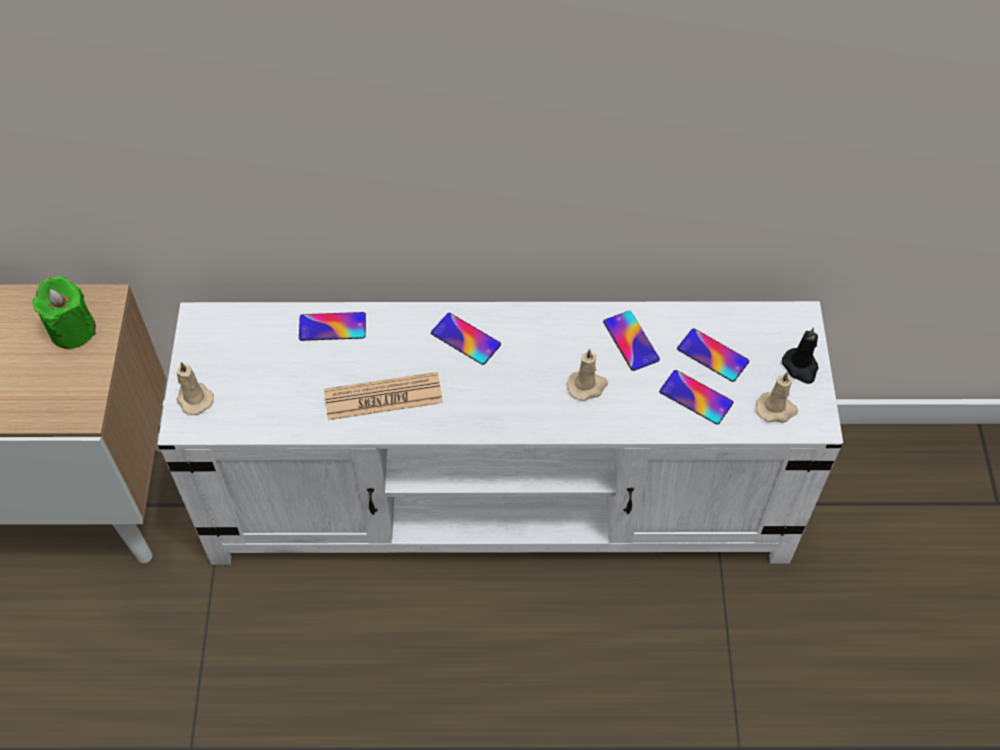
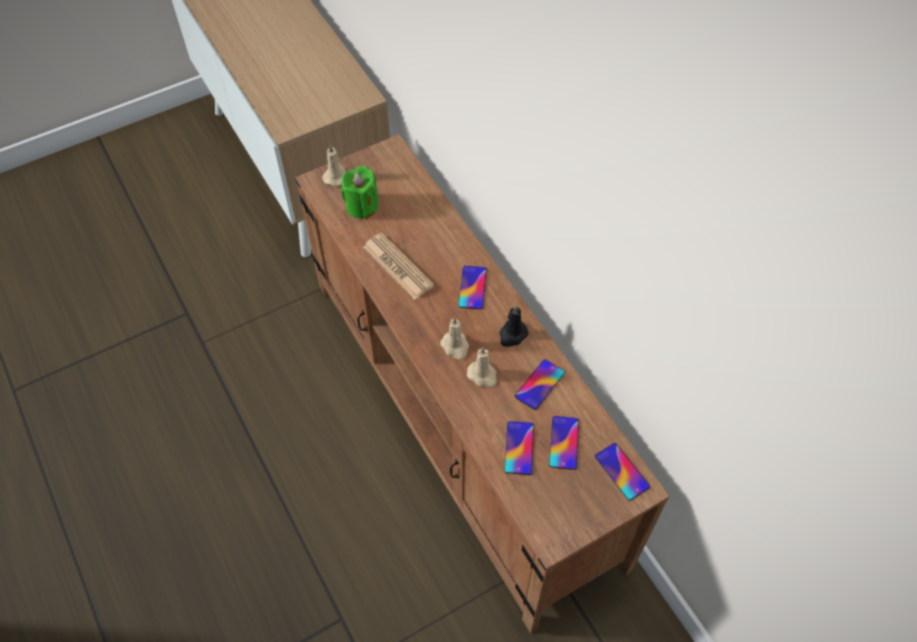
camera: 60 degrees right, 0 degrees up
green candle [32,276,96,349] -> green candle moved to [341,166,379,219]
white tv stand [157,301,843,565] -> brown tv stand [295,134,670,633]
phone [299,312,366,341] -> phone moved to [595,443,650,500]
beige candle [756,372,798,423] -> beige candle moved to [440,317,469,360]
black candle [782,327,819,384] -> black candle moved to [499,305,529,347]

